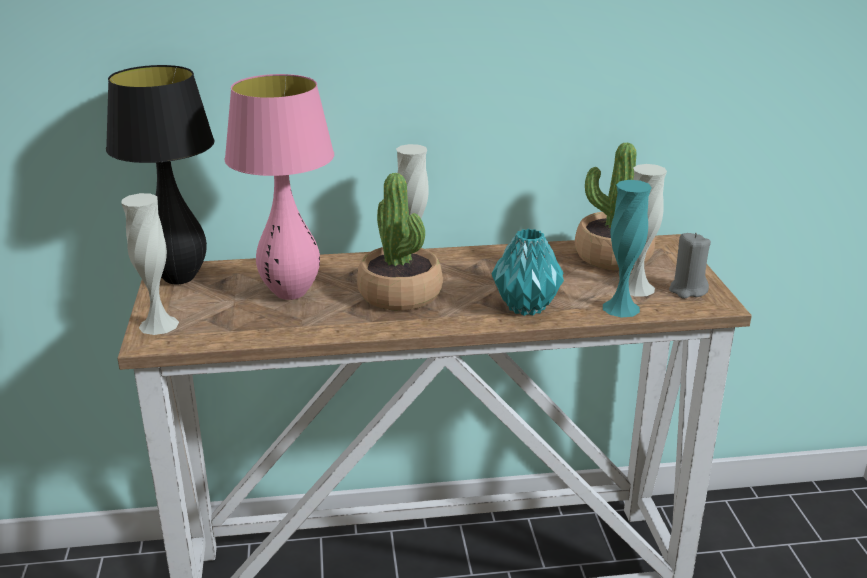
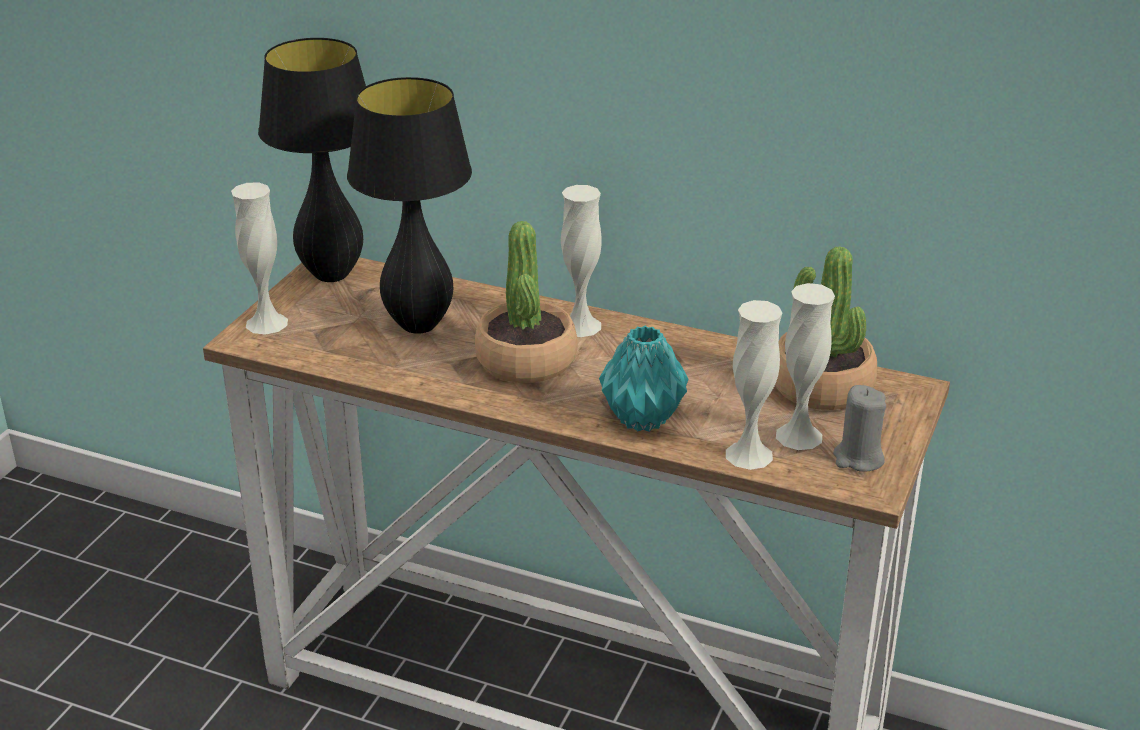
camera: 30 degrees right, 5 degrees up
pink table lamp [224,74,334,300] -> black table lamp [347,77,472,334]
turquoise vase [603,180,652,318] -> white vase [726,300,783,470]

